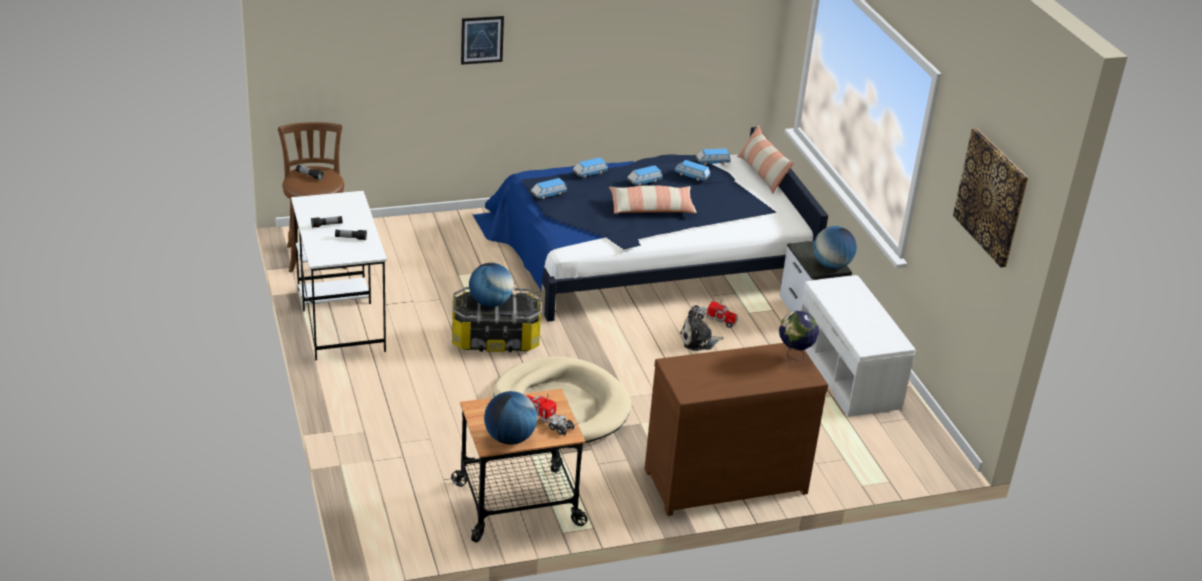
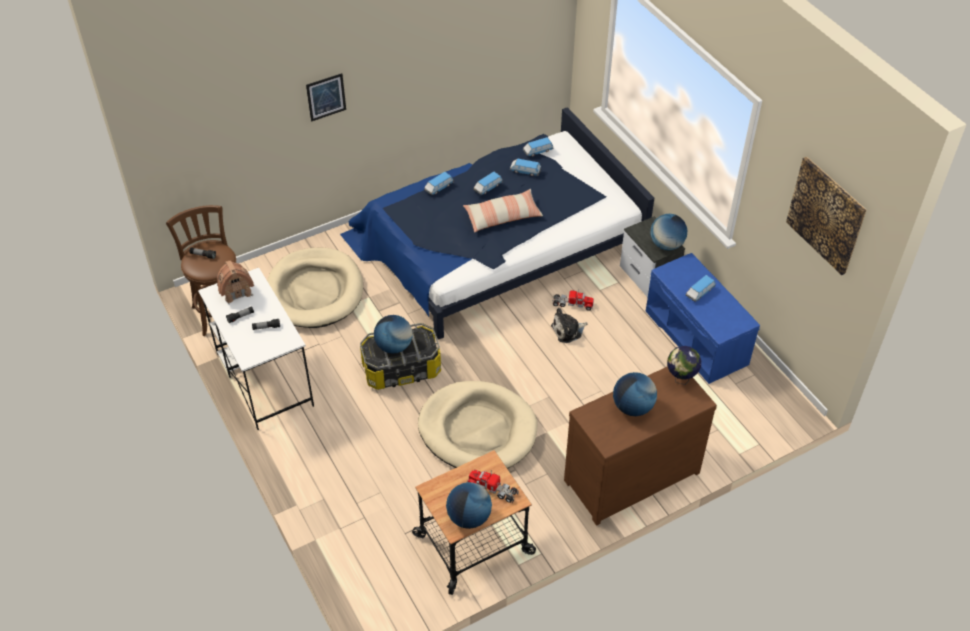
camera: 10 degrees left, 15 degrees up
toy car [531,178,567,200] -> toy car moved to [686,275,716,302]
pillow [737,125,794,194] -> none
white bench [800,275,916,417] -> blue bench [646,253,760,384]
none -> toy house [217,261,254,304]
none -> beige dog bed [267,248,363,328]
none -> globe [613,372,657,416]

